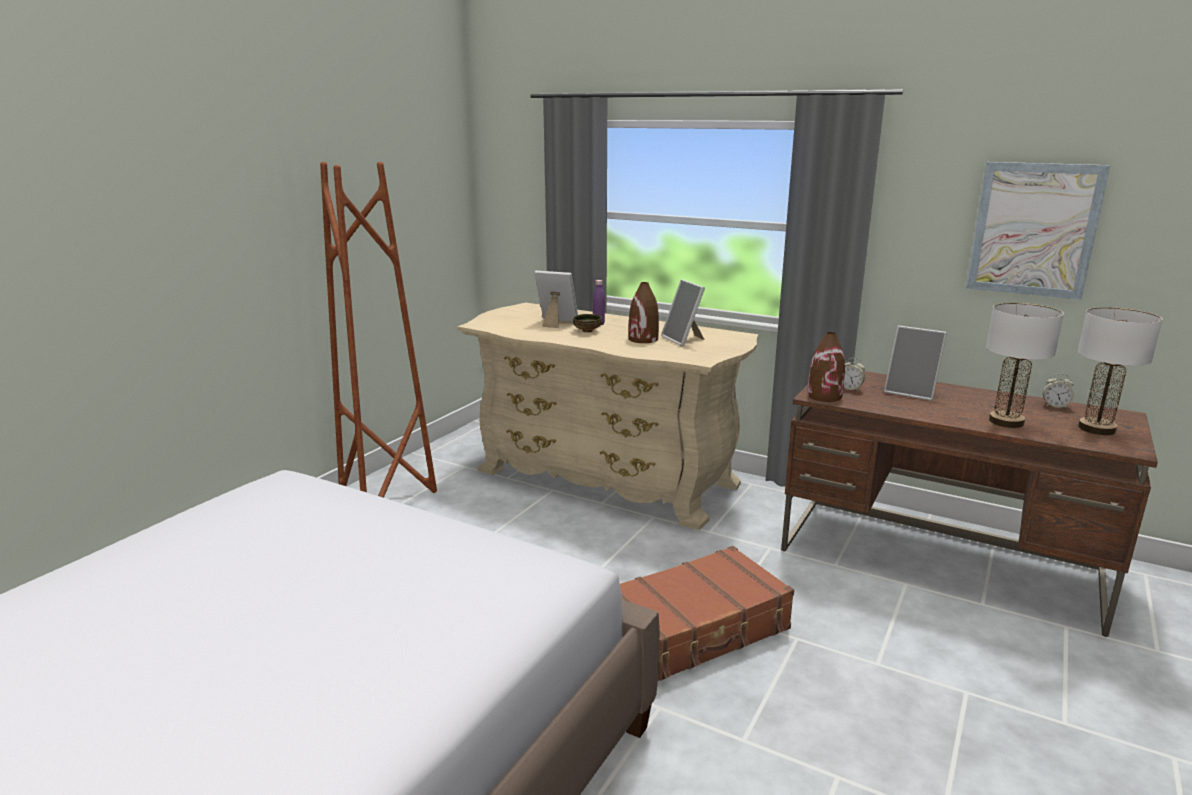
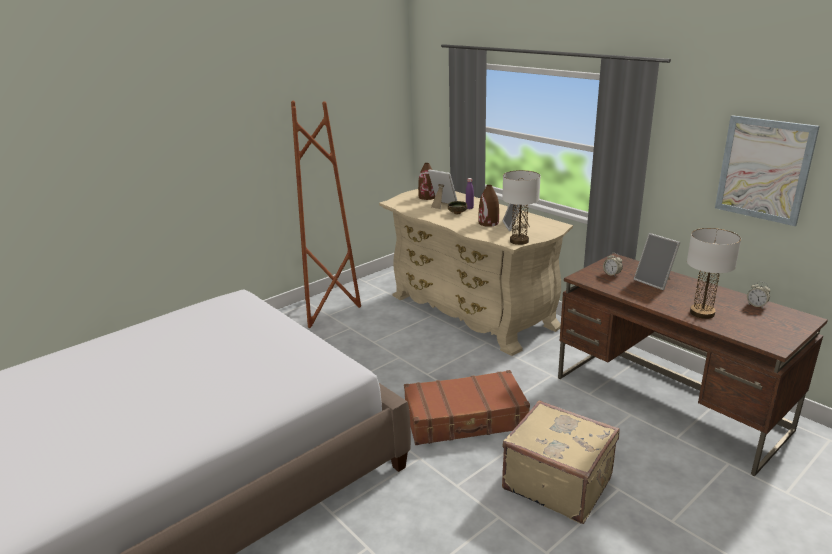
camera: 20 degrees right, 5 degrees up
brown vase [807,332,845,402] -> brown vase moved to [418,163,435,200]
table lamp [1078,307,1163,435] -> table lamp moved to [502,170,540,245]
none -> beige suitcase [502,400,620,524]

